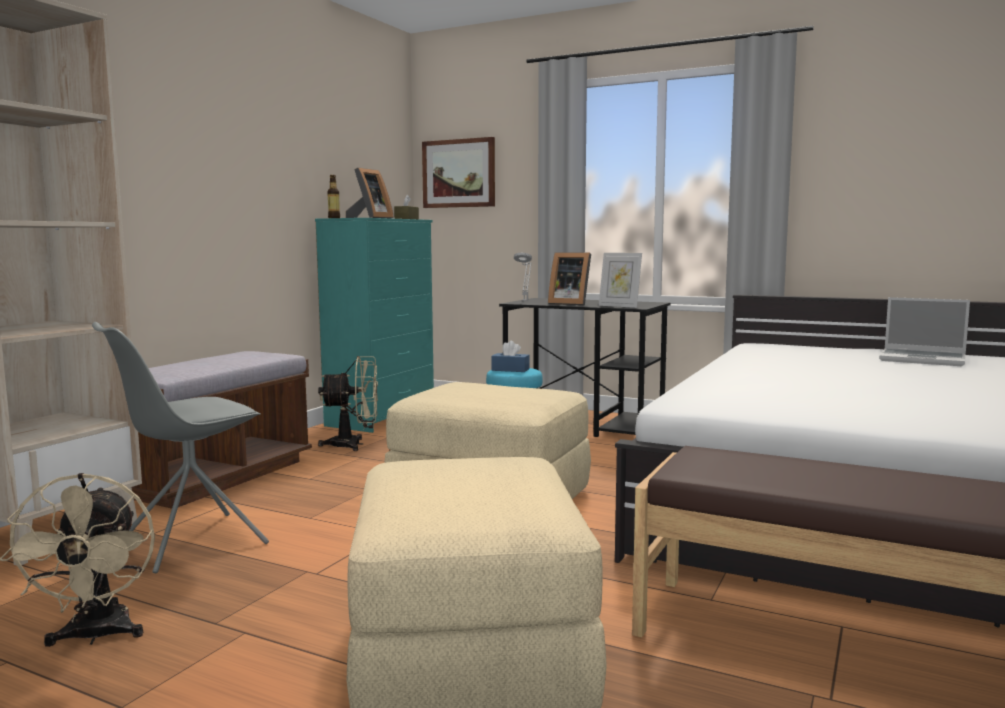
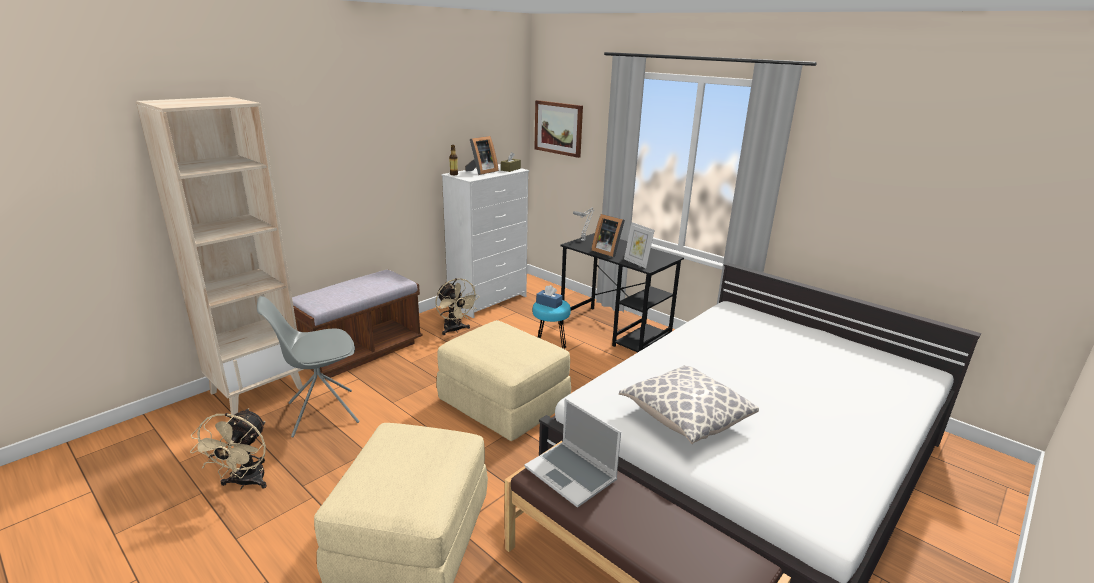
camera: 15 degrees right, 15 degrees up
turquoise dresser [315,218,434,433] -> white dresser [441,164,529,318]
beige fan [318,356,378,451] -> beige fan turned 45 degrees clockwise [435,278,479,335]
laptop [879,297,970,366] -> laptop moved to [524,398,621,508]
none -> pillow [619,365,759,444]

